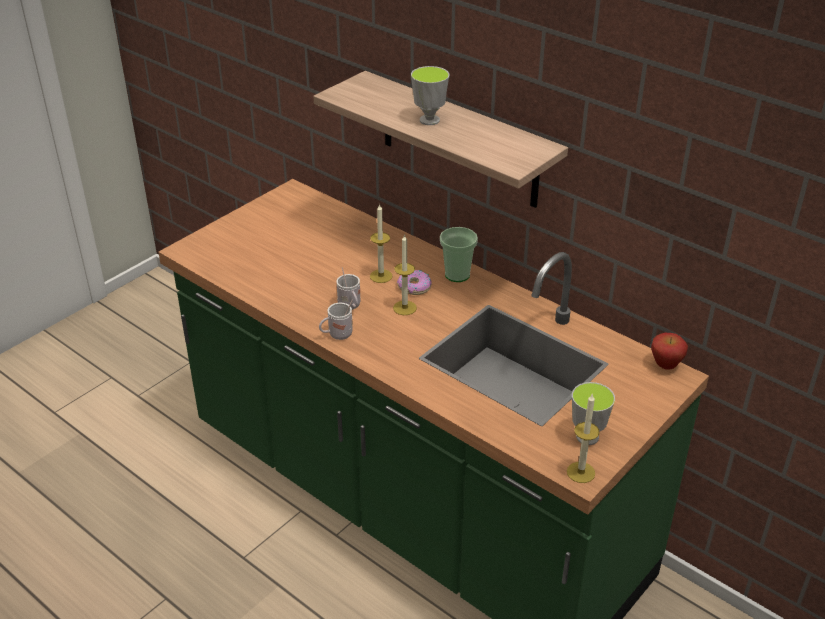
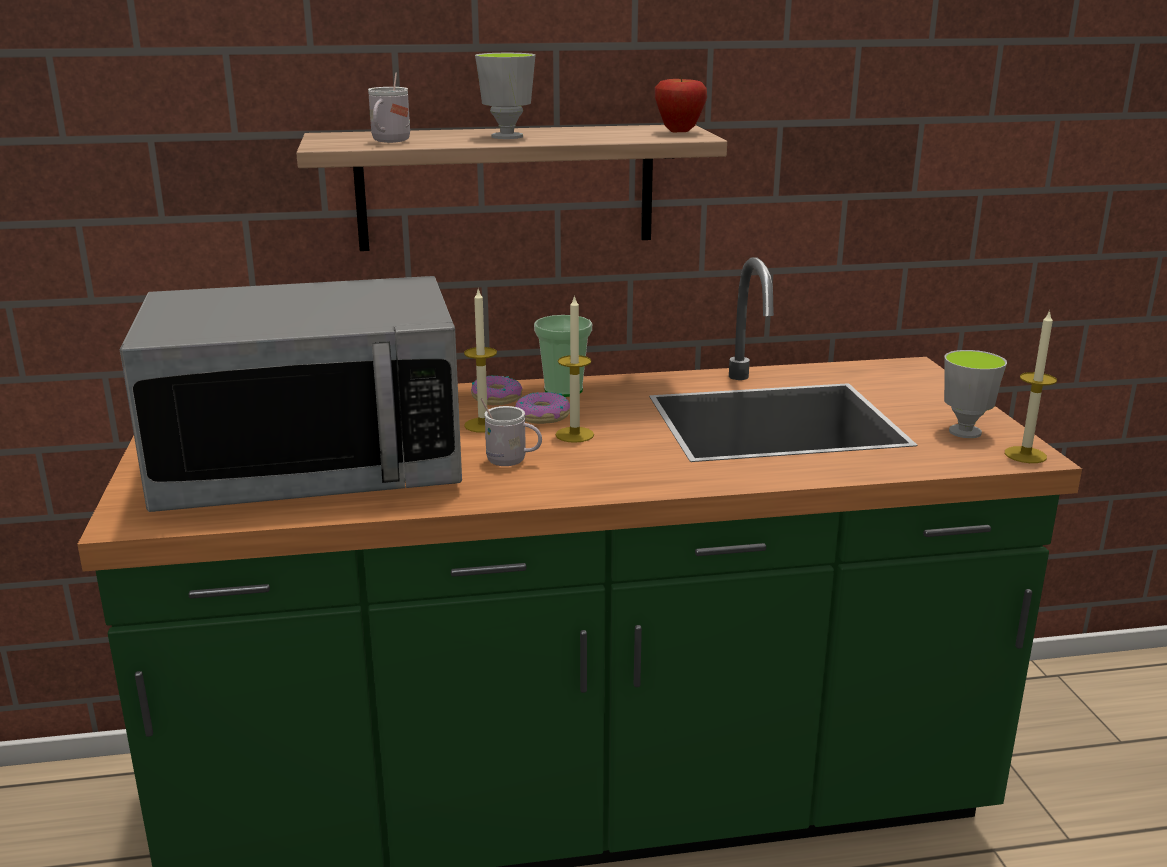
camera: 50 degrees left, 15 degrees down
white mug [319,299,353,340] -> white mug moved to [368,72,410,143]
apple [651,333,688,370] -> apple moved to [655,74,707,132]
none -> microwave [120,276,462,512]
none -> donut [471,376,523,405]

